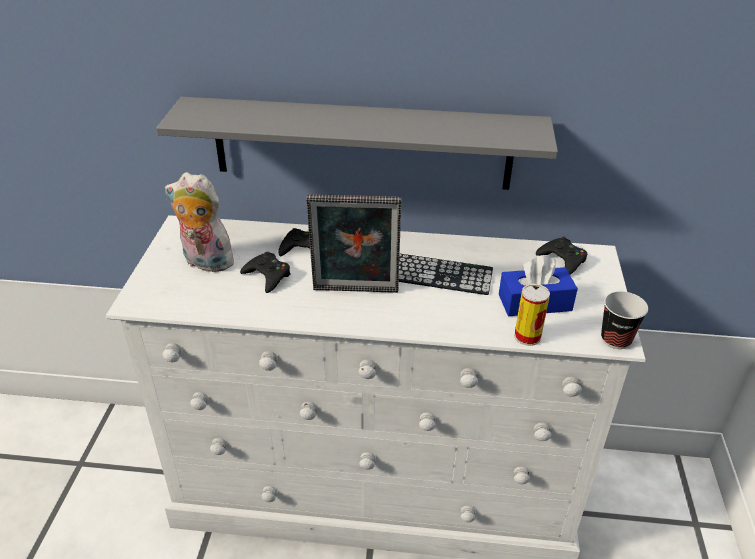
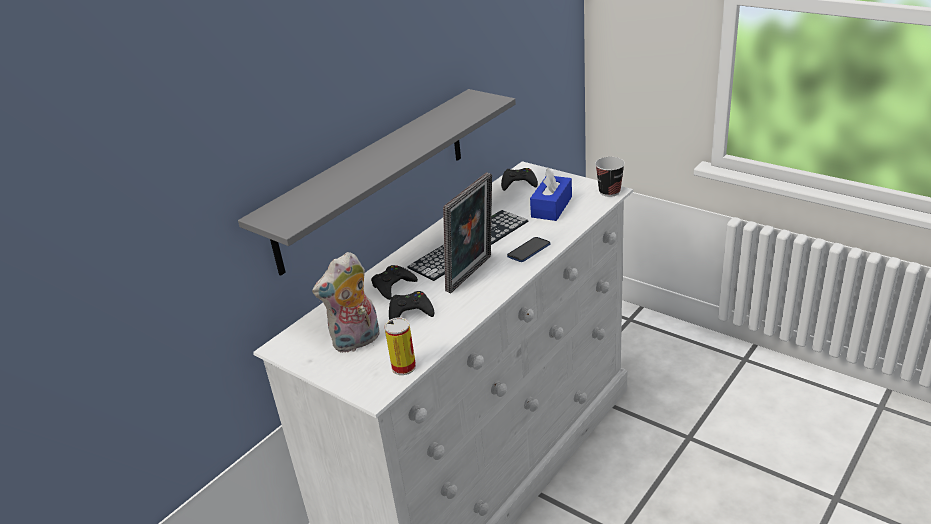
camera: 55 degrees left, 5 degrees down
can [514,284,550,346] -> can moved to [384,318,416,375]
none -> phone [507,237,550,262]

